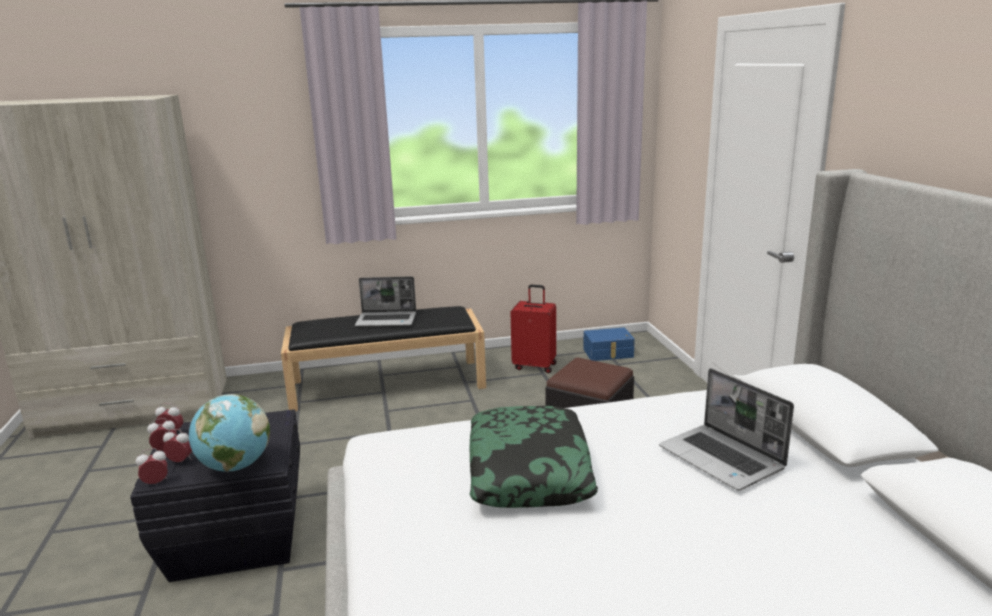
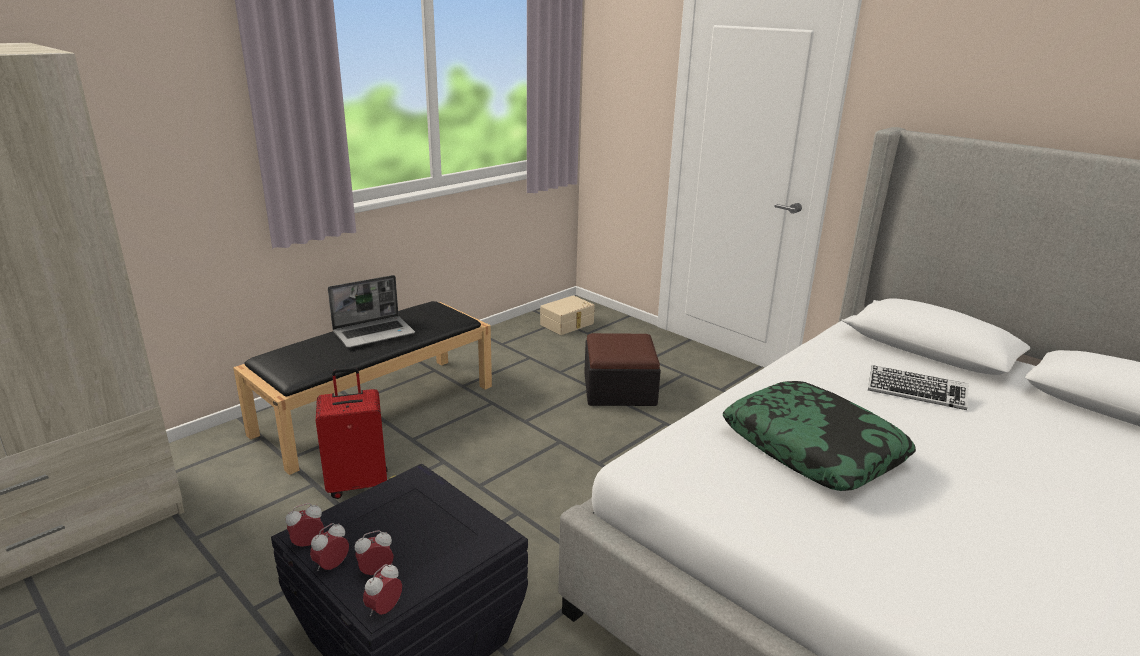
camera: 35 degrees left, 5 degrees up
globe [189,394,270,472] -> none
red suitcase [510,285,556,373] -> red suitcase moved to [316,367,388,499]
blue storage box [583,328,635,361] -> beige storage box [540,295,595,335]
laptop [659,368,794,491] -> keyboard [868,365,969,410]

